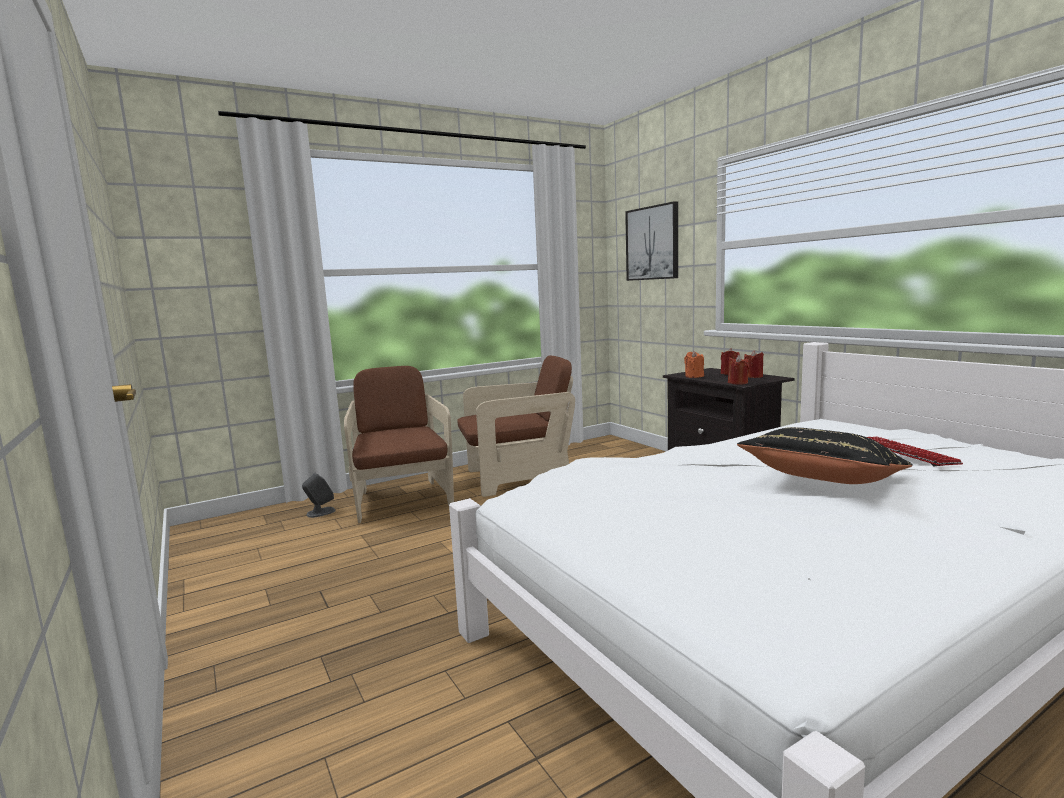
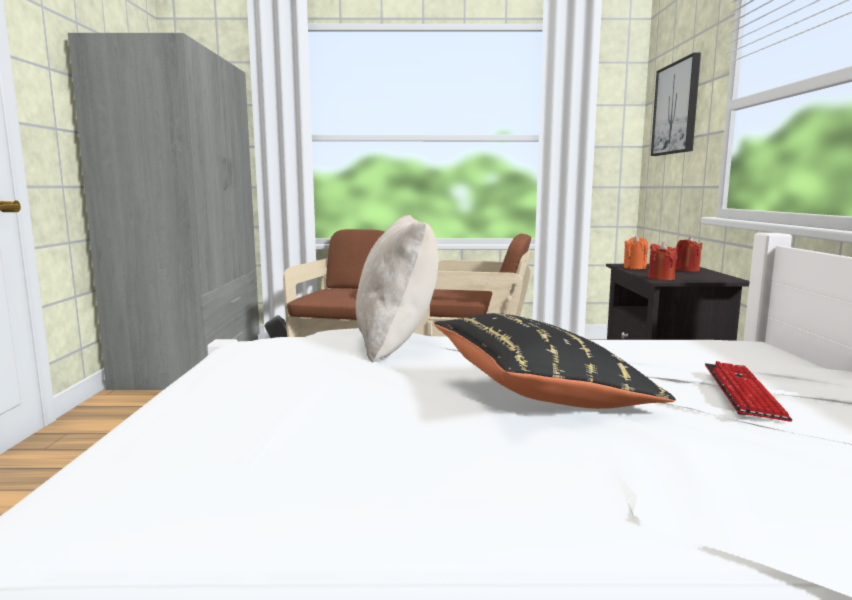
camera: 30 degrees right, 0 degrees up
red candle [744,350,764,378] -> none
none -> grey wardrobe [68,33,260,390]
none -> beige pillow [356,215,438,362]

